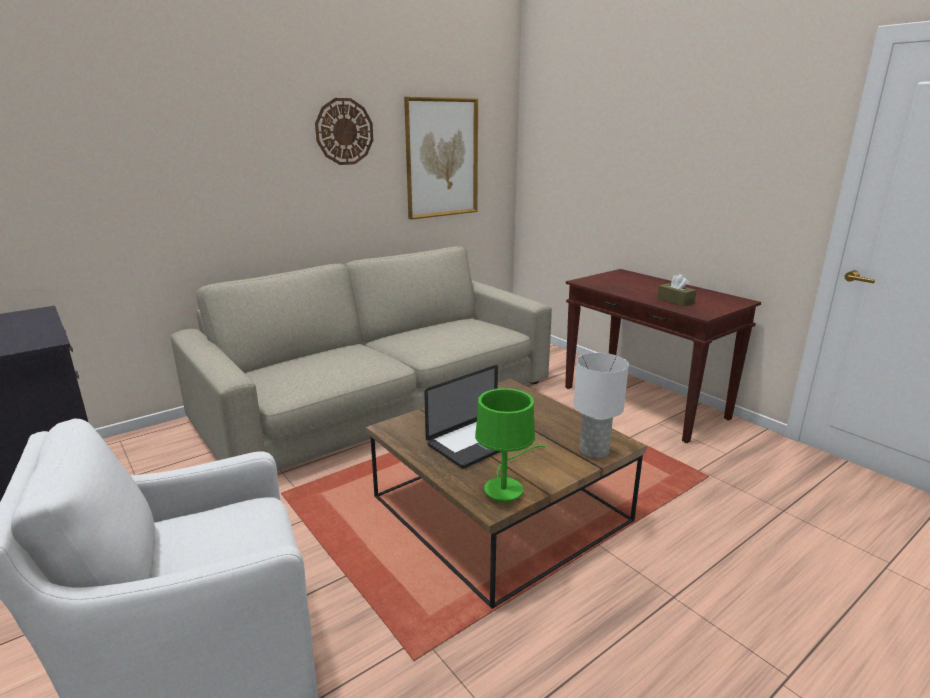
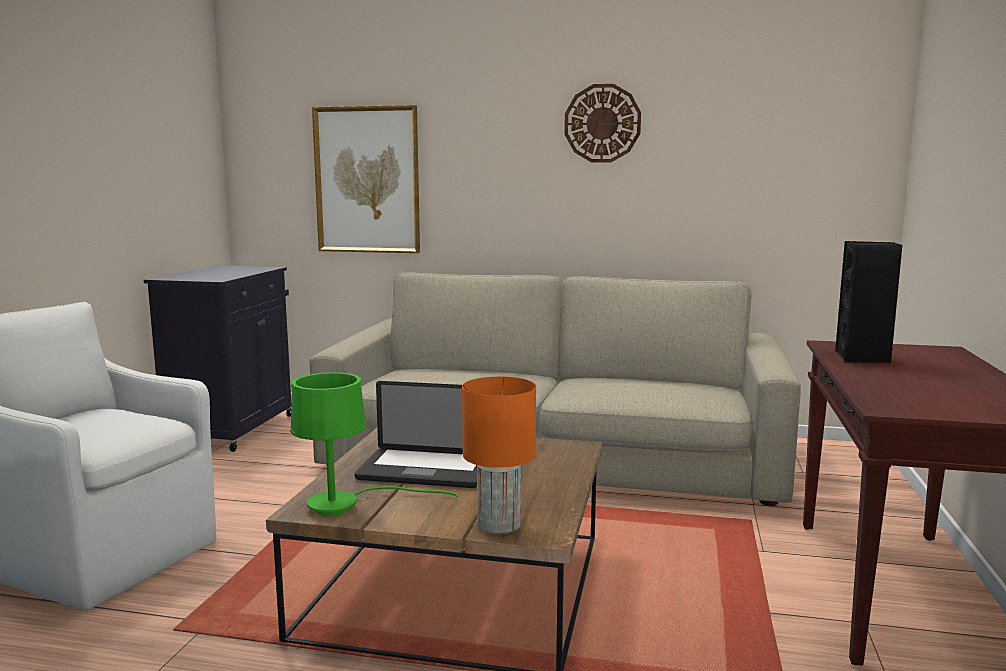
camera: 50 degrees right, 10 degrees down
picture [404,97,478,220] -> picture moved to [312,105,420,253]
white table lamp [573,353,629,458] -> orange table lamp [462,376,536,534]
brown tissue box [657,274,696,306] -> none
none -> black speaker [835,241,902,363]

